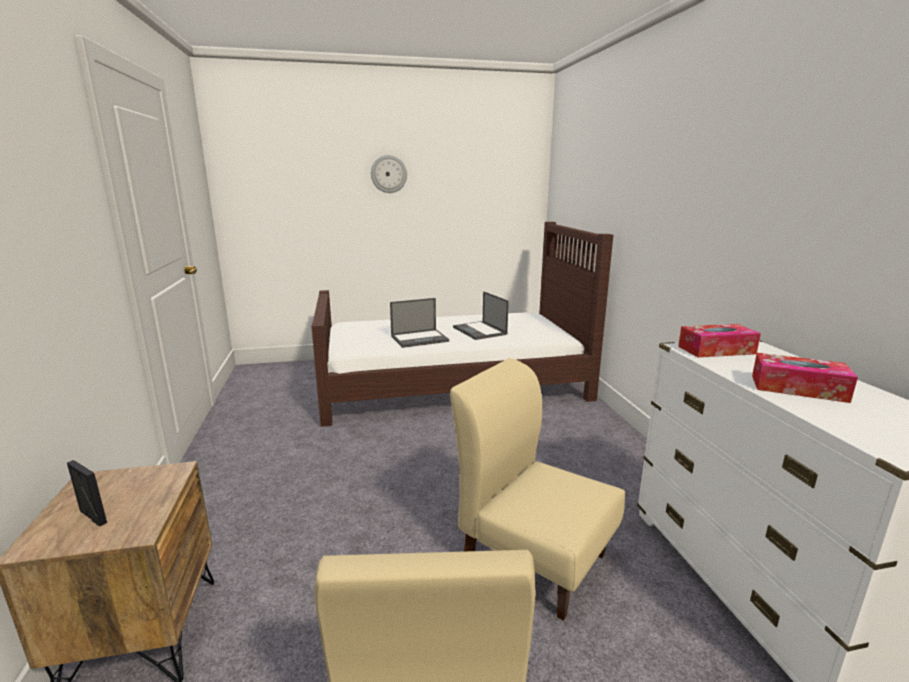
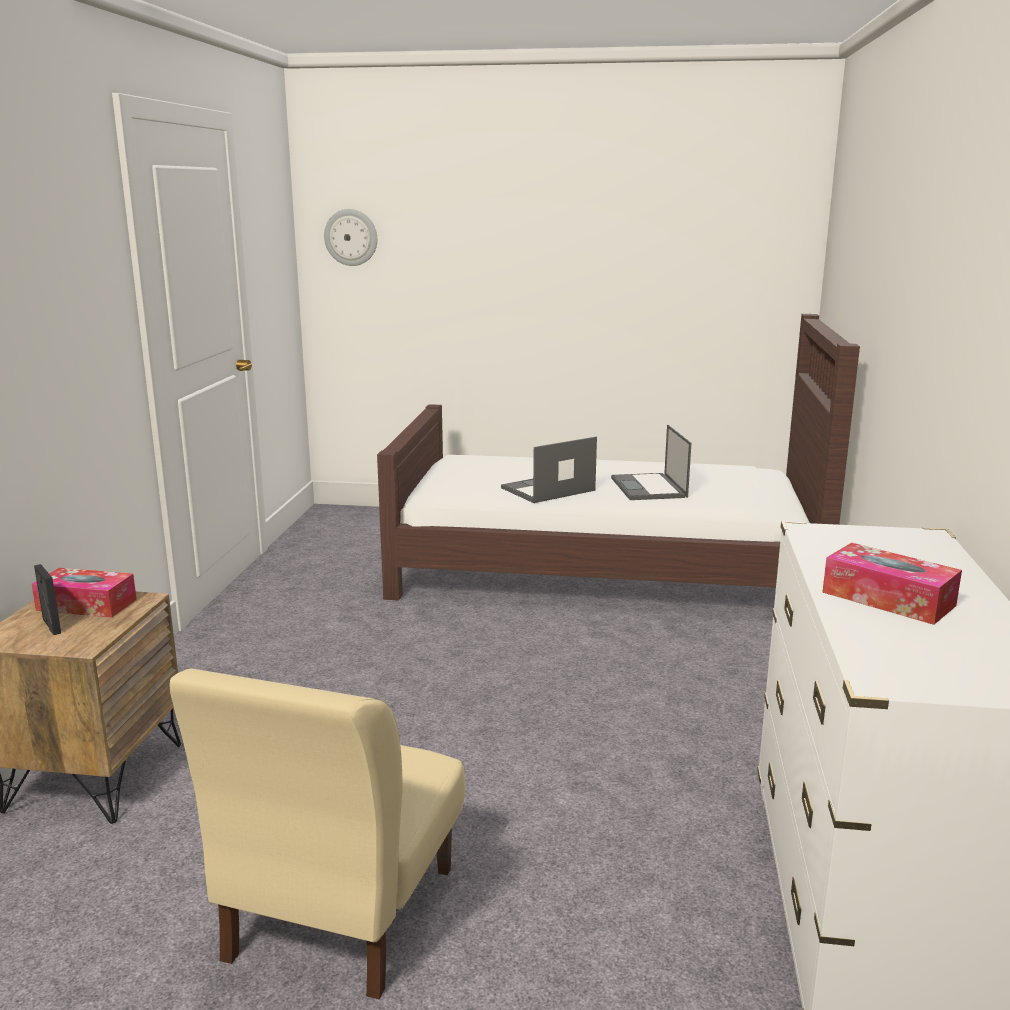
camera: 20 degrees right, 0 degrees up
wall clock [371,155,407,193] -> wall clock moved to [324,209,377,266]
laptop [390,298,449,348] -> laptop turned 150 degrees clockwise [501,437,597,503]
beige chair [450,358,625,621] -> none
tissue box [678,324,761,358] -> tissue box moved to [32,568,137,618]

